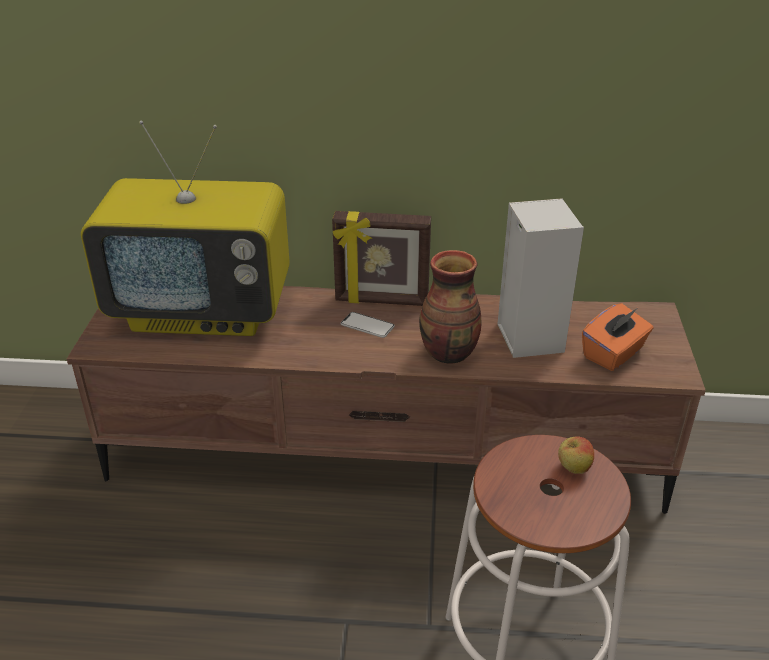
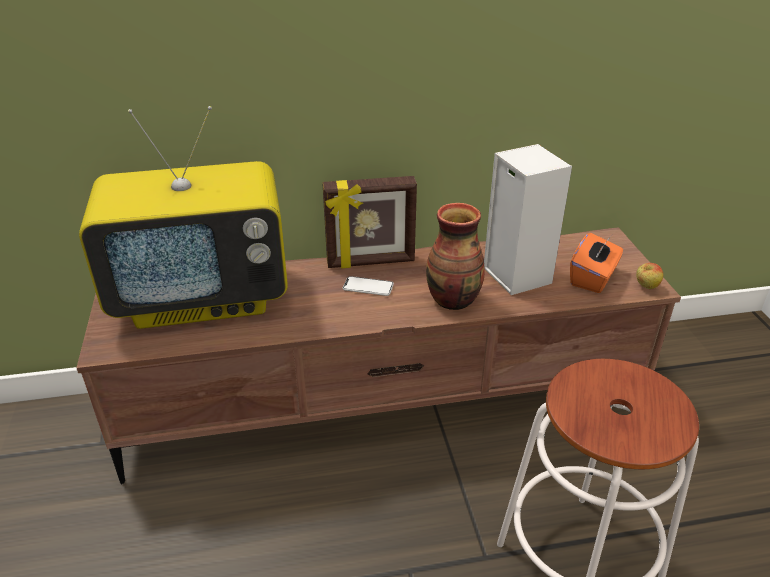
camera: 15 degrees left, 0 degrees up
apple [558,437,594,474] -> apple moved to [636,263,663,289]

